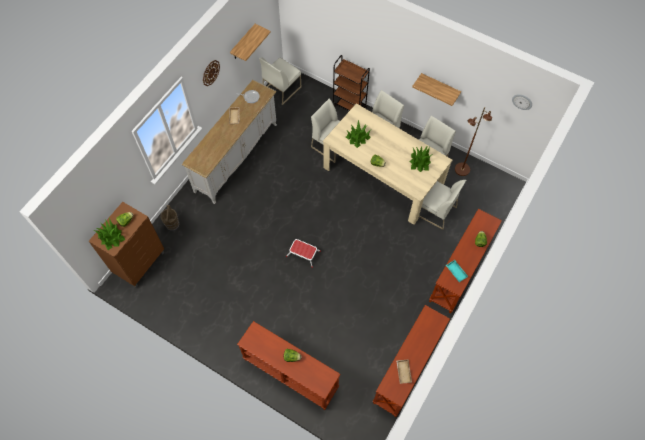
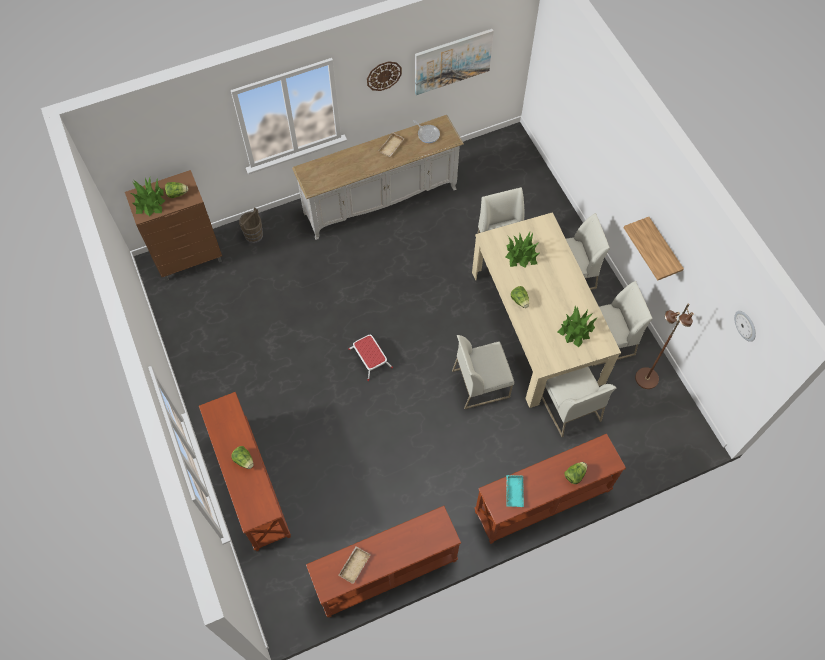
camera: 35 degrees right, 0 degrees up
shelf [230,24,271,61] -> picture [415,29,494,95]
white chair [259,57,301,105] -> white chair moved to [452,335,514,409]
brown cart [333,55,370,111] -> none

